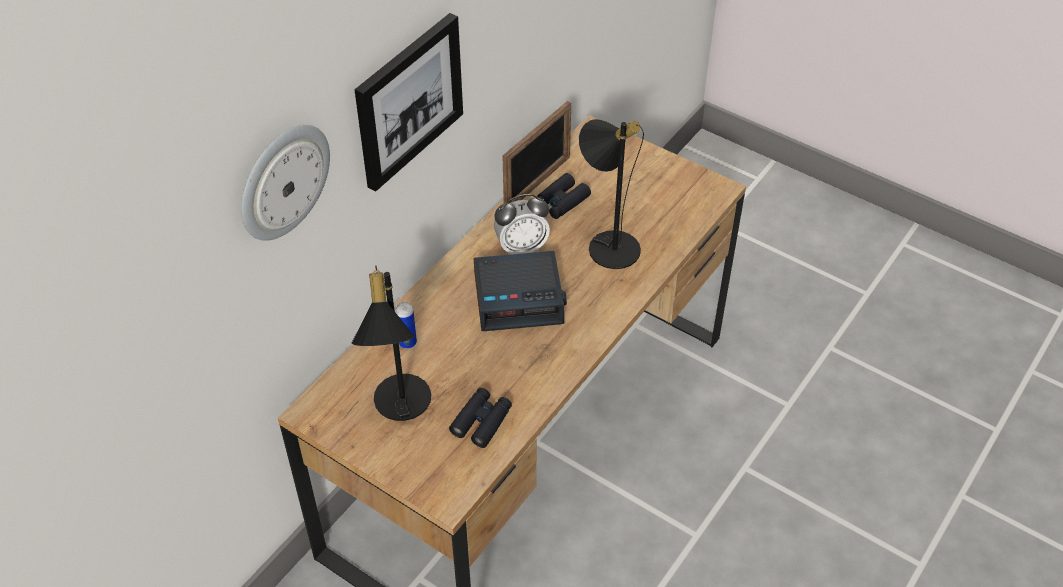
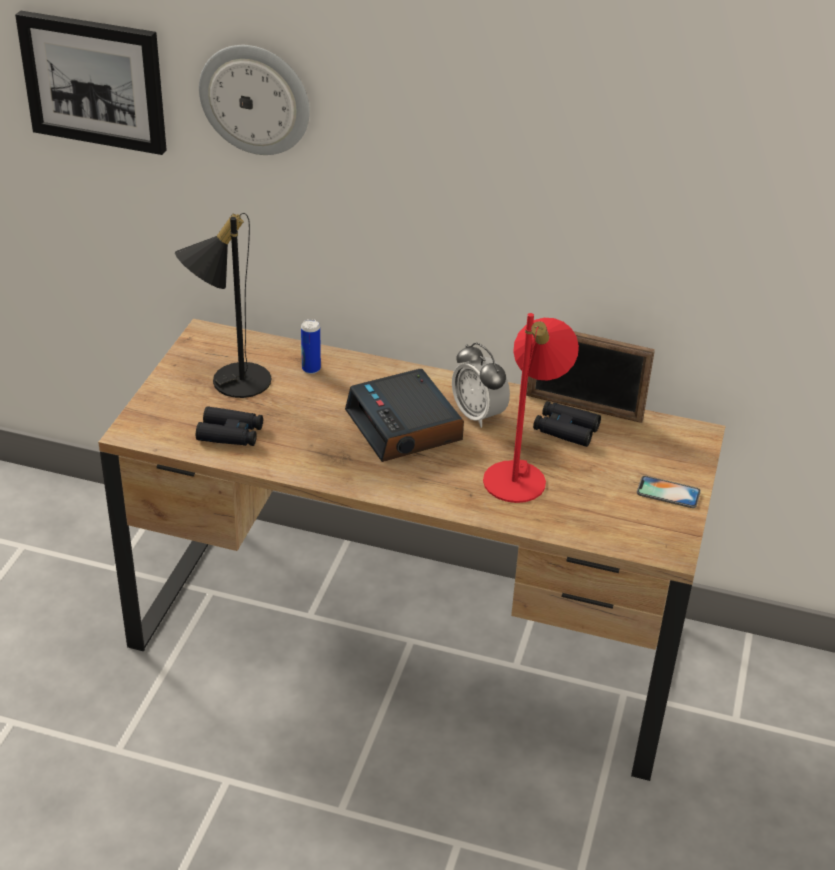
camera: 70 degrees right, 10 degrees down
picture [355,13,463,192] -> picture moved to [15,11,167,155]
black table lamp [579,119,644,269] -> red table lamp [483,313,579,503]
none -> phone [637,476,701,508]

